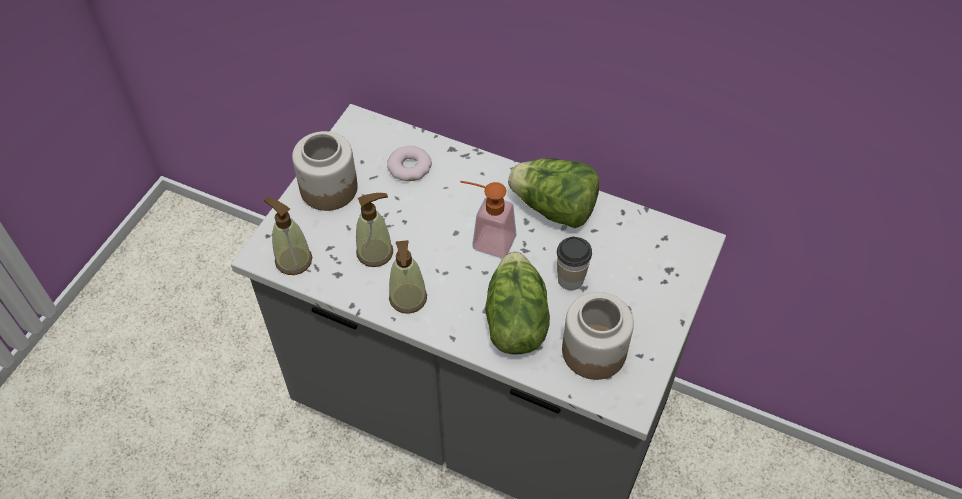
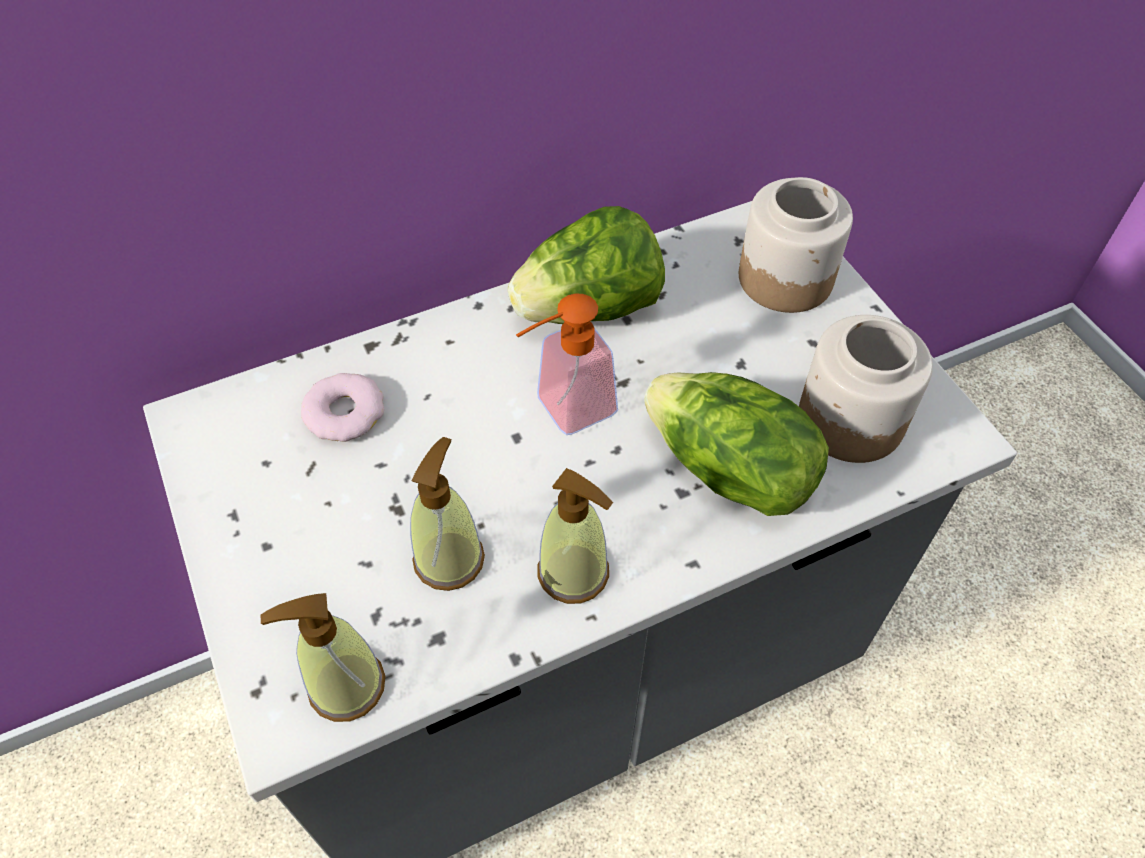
camera: 50 degrees left, 0 degrees up
jar [292,131,358,211] -> jar moved to [739,177,853,313]
cup [557,237,592,290] -> none

